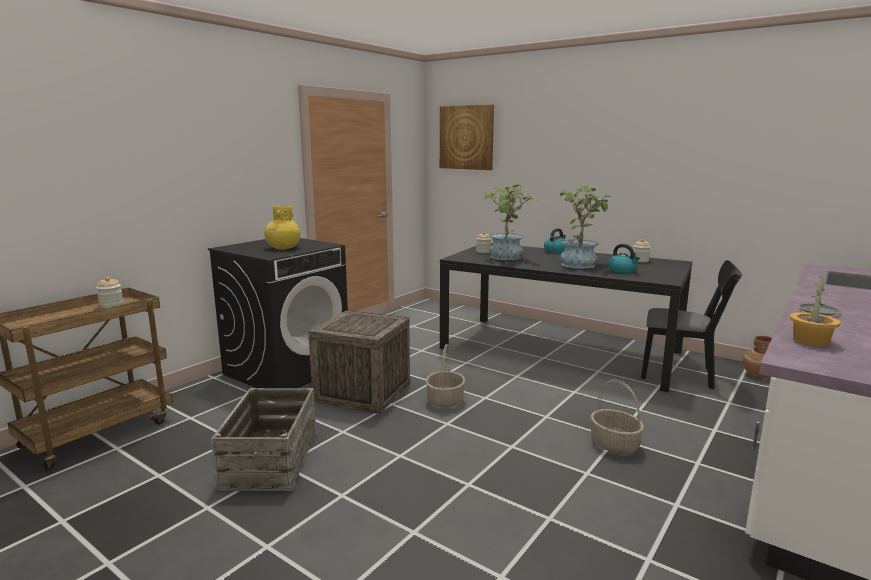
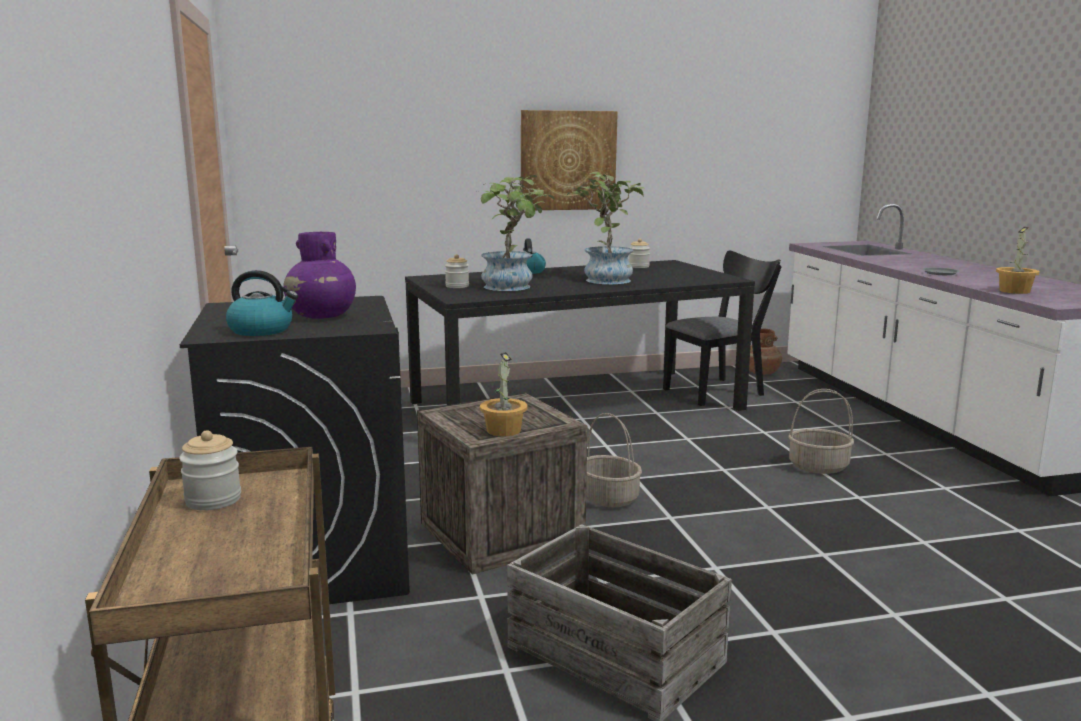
camera: 50 degrees left, 0 degrees up
yellow vase [264,206,300,249] -> purple vase [283,232,356,319]
picture [440,104,494,170] -> picture moved to [521,110,618,210]
kettle [608,244,640,273] -> kettle moved to [226,270,298,336]
none -> potted plant [480,352,528,436]

